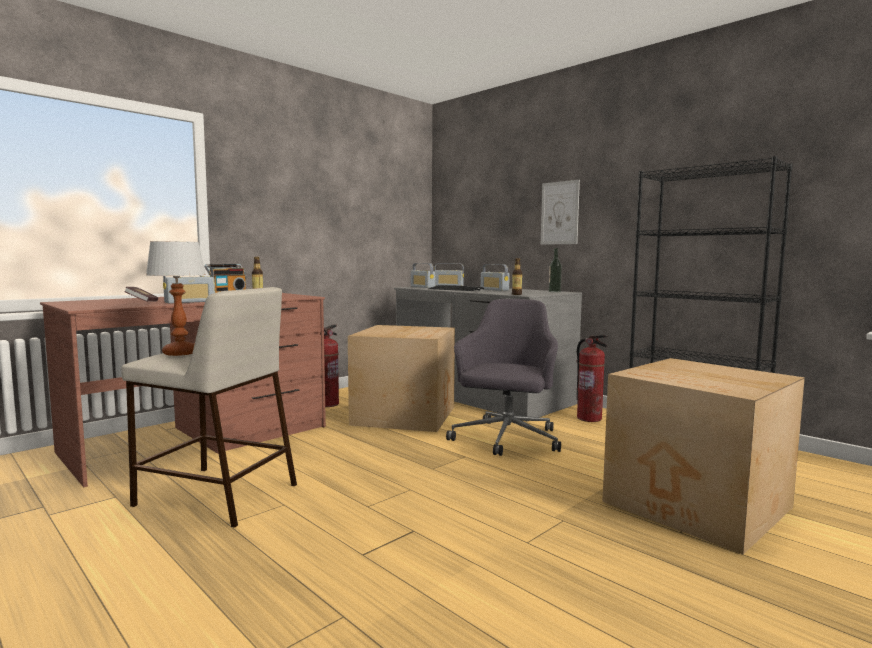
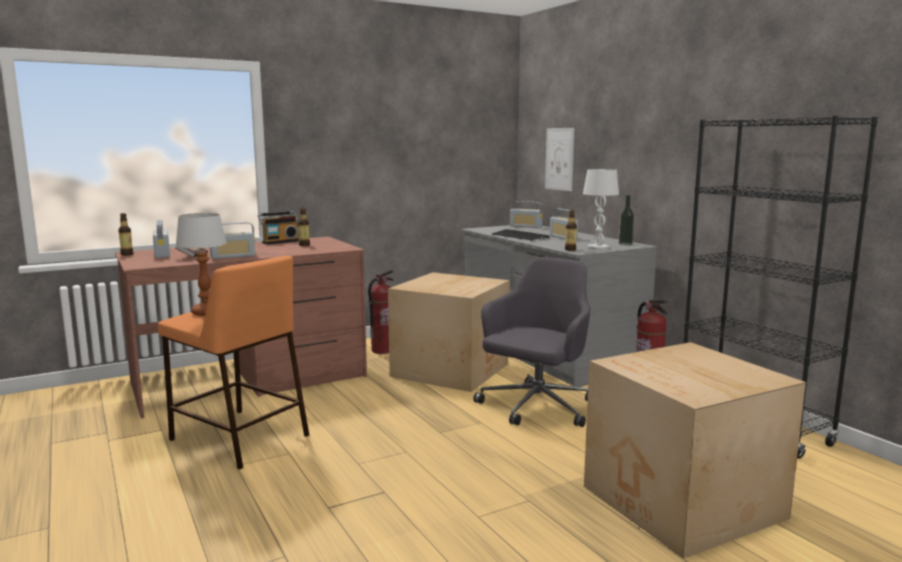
camera: 15 degrees right, 5 degrees up
beige stool [121,287,297,528] -> orange stool [158,256,309,469]
radio [411,263,435,288] -> radio moved to [153,220,170,258]
picture [541,180,580,245] -> picture moved to [545,128,575,191]
none -> bottle [118,213,133,256]
none -> white table lamp [583,169,619,250]

